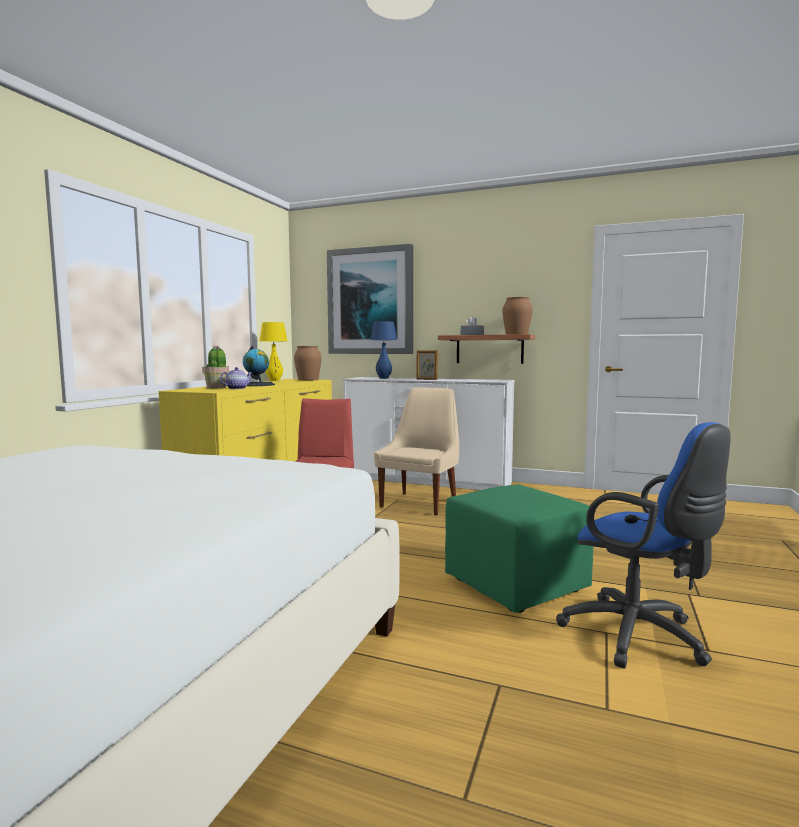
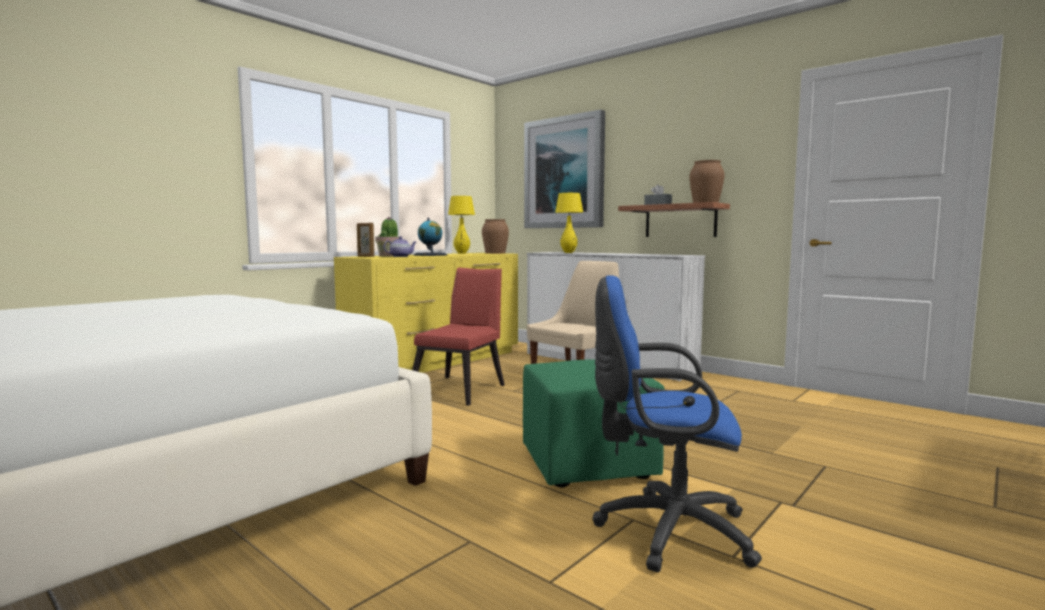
camera: 20 degrees right, 0 degrees up
blue table lamp [370,321,397,379] -> yellow table lamp [555,193,583,253]
picture frame [416,350,438,380] -> picture frame moved to [357,223,374,257]
blue office chair [556,422,731,668] -> blue office chair turned 120 degrees clockwise [593,275,762,572]

